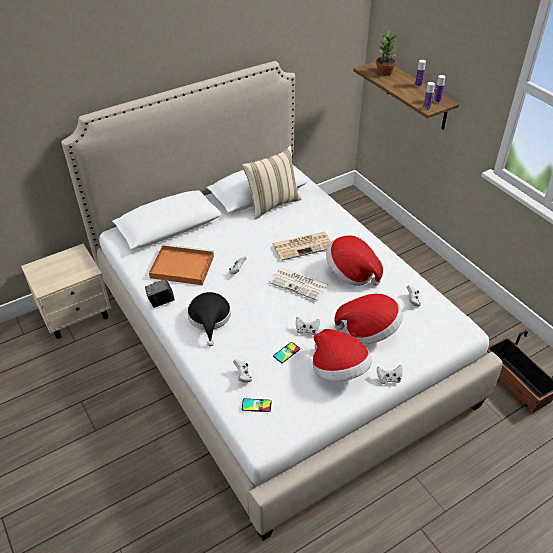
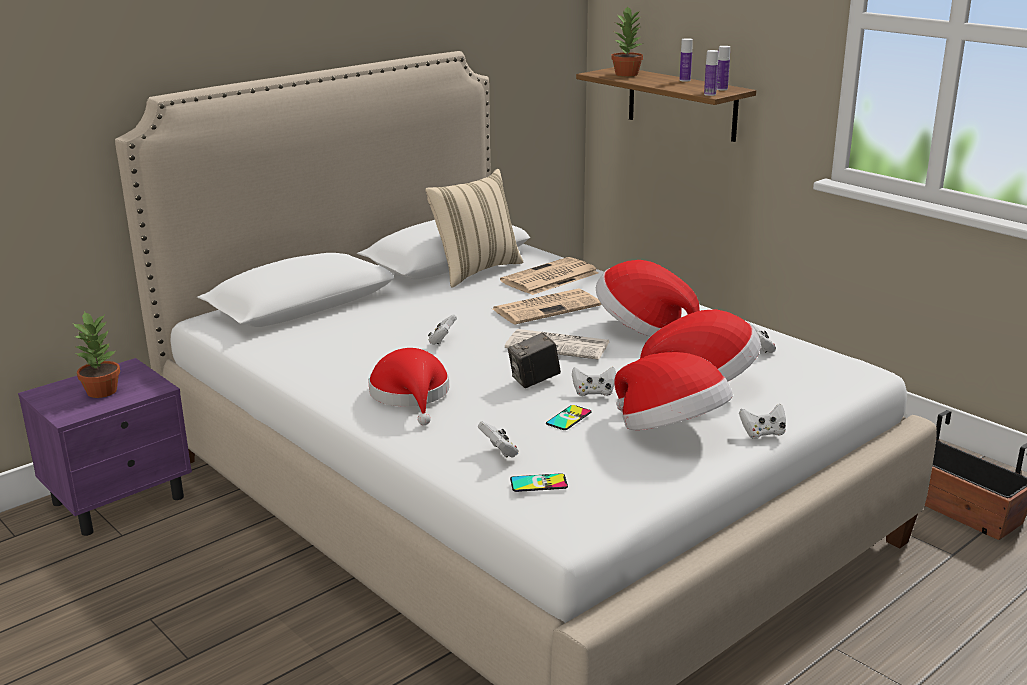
camera: 10 degrees left, 20 degrees down
beige nightstand [21,244,111,339] -> purple nightstand [18,358,192,536]
camera [145,279,175,308] -> camera moved to [508,333,561,388]
orange tray [149,244,214,285] -> none
black hat [187,292,231,347] -> red hat [368,348,449,425]
none -> potted plant [74,311,120,398]
none -> newspaper [500,257,599,295]

